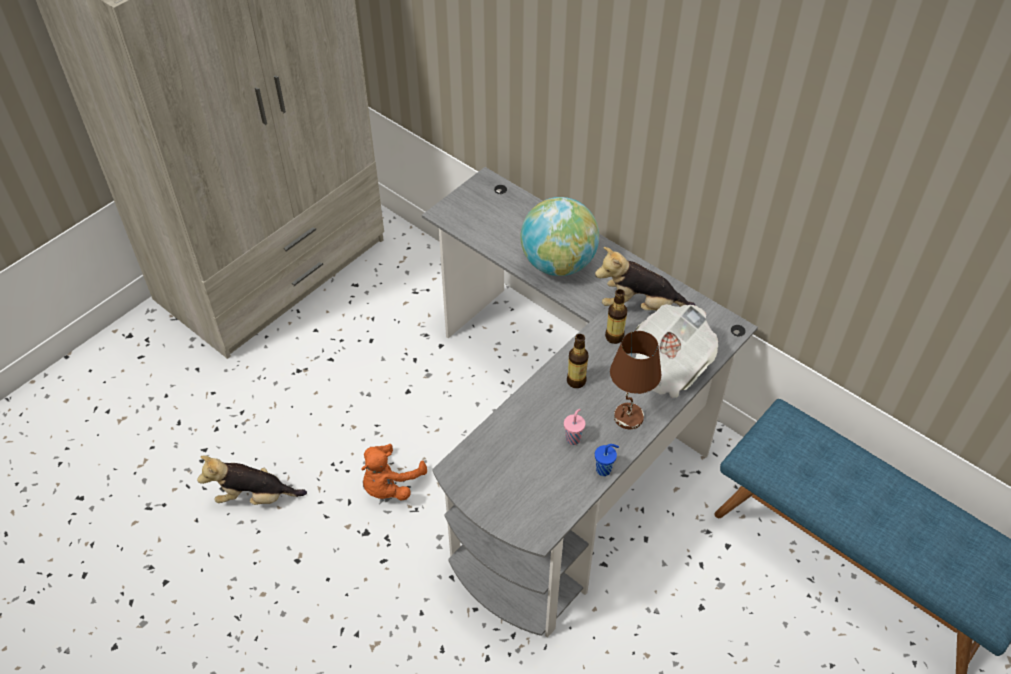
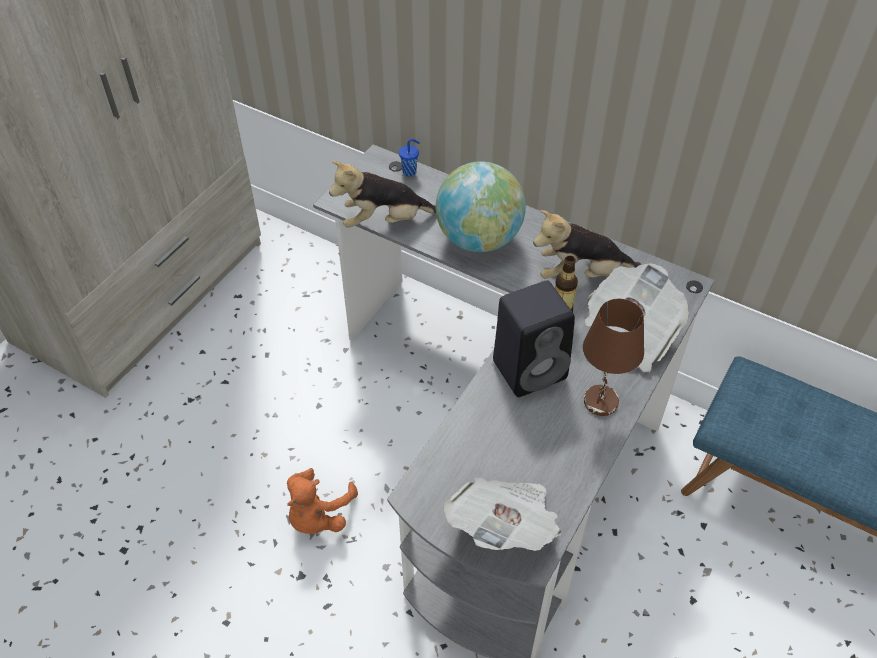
camera: 10 degrees left, 0 degrees up
plush toy [197,455,307,505] -> plush toy moved to [329,161,436,228]
pink cup [564,409,585,445] -> none
bottle [567,334,588,388] -> black speaker [493,280,575,397]
blue cup [595,444,619,476] -> blue cup moved to [399,139,420,176]
none -> newspaper [444,477,561,551]

